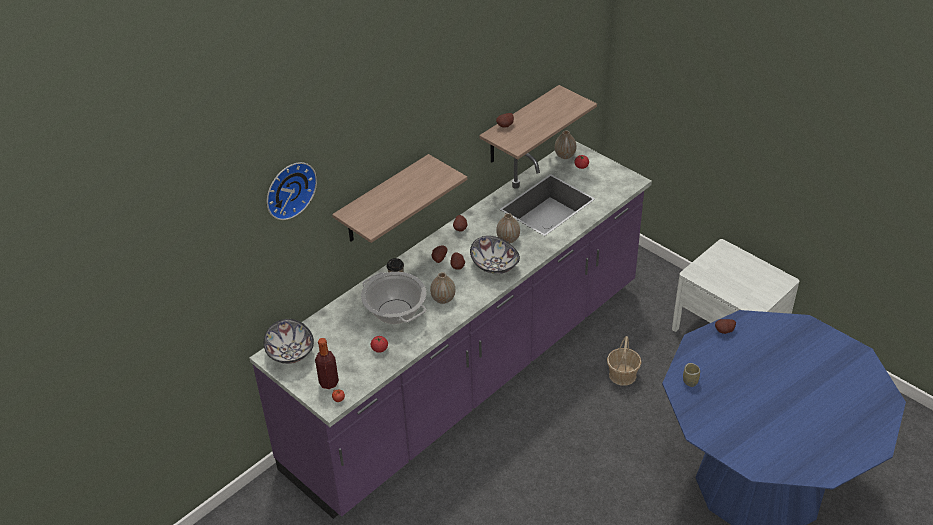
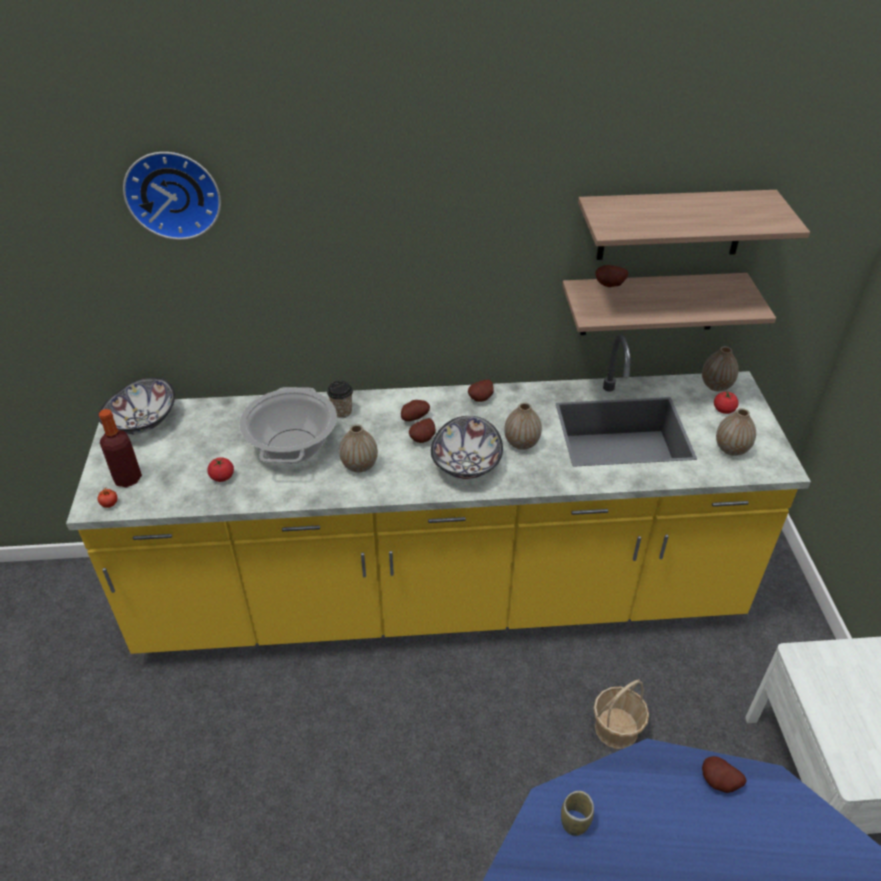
camera: 40 degrees right, 0 degrees up
purple counter [249,141,652,519] -> yellow counter [66,335,811,654]
shelf [332,154,467,243] -> shelf moved to [578,190,810,260]
none -> vase [716,408,756,456]

